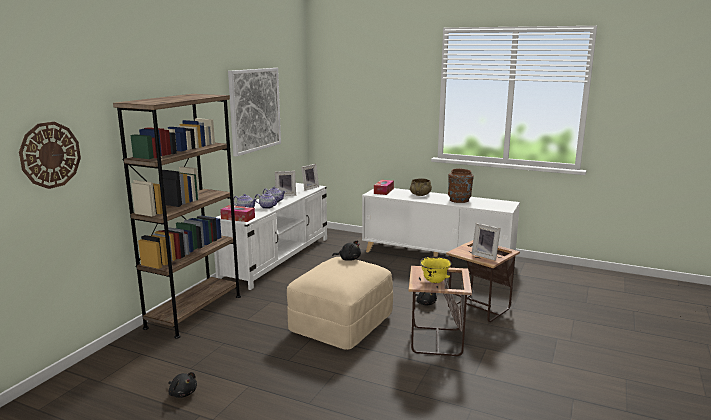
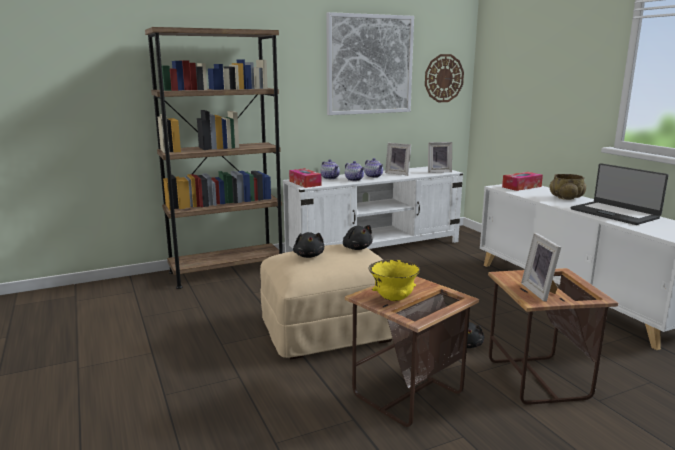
camera: 40 degrees right, 0 degrees up
wall clock [19,122,81,189] -> wall clock moved to [425,54,464,102]
black plush toy [168,372,197,398] -> black plush toy moved to [293,232,324,258]
brown vase [448,168,474,203] -> laptop [571,163,668,225]

